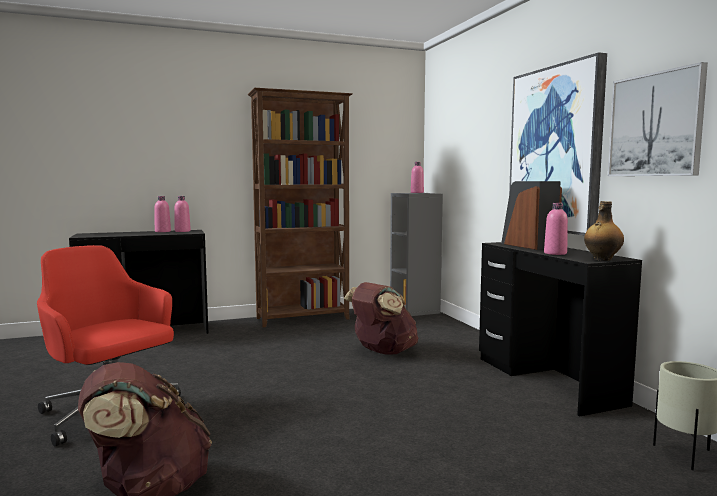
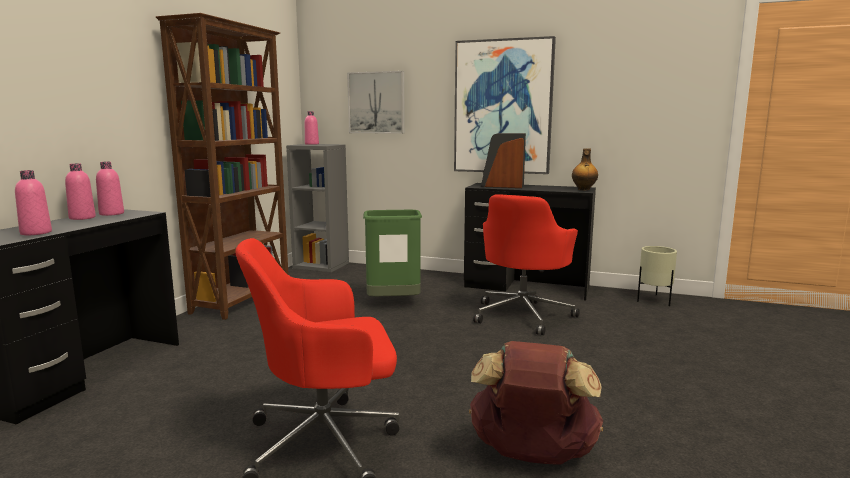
camera: 50 degrees left, 5 degrees up
brown backpack [344,282,418,355] -> green trash can [363,210,422,296]
pink bottle [544,203,568,255] -> pink bottle moved to [15,170,52,235]
picture [608,62,708,176] -> picture moved to [347,71,405,134]
none -> red office chair [473,194,580,335]

